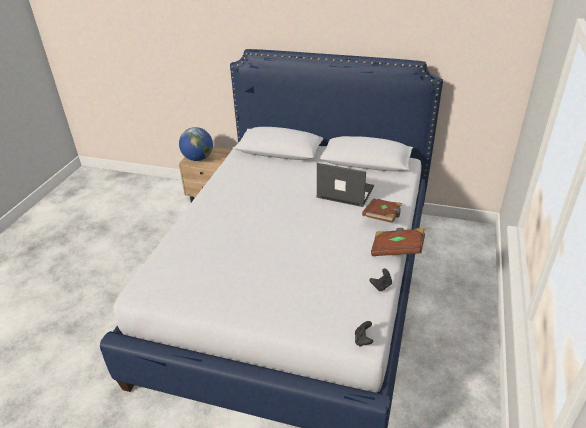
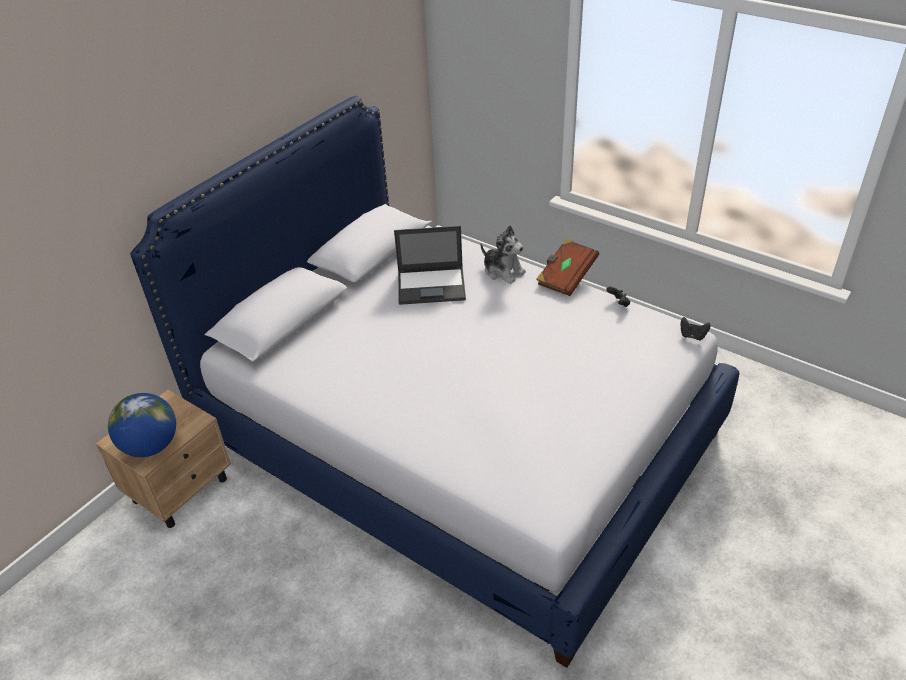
camera: 70 degrees left, 5 degrees up
laptop [316,163,374,207] -> laptop turned 135 degrees counterclockwise [394,226,466,305]
brown book [362,198,402,223] -> plush toy [481,226,526,284]

